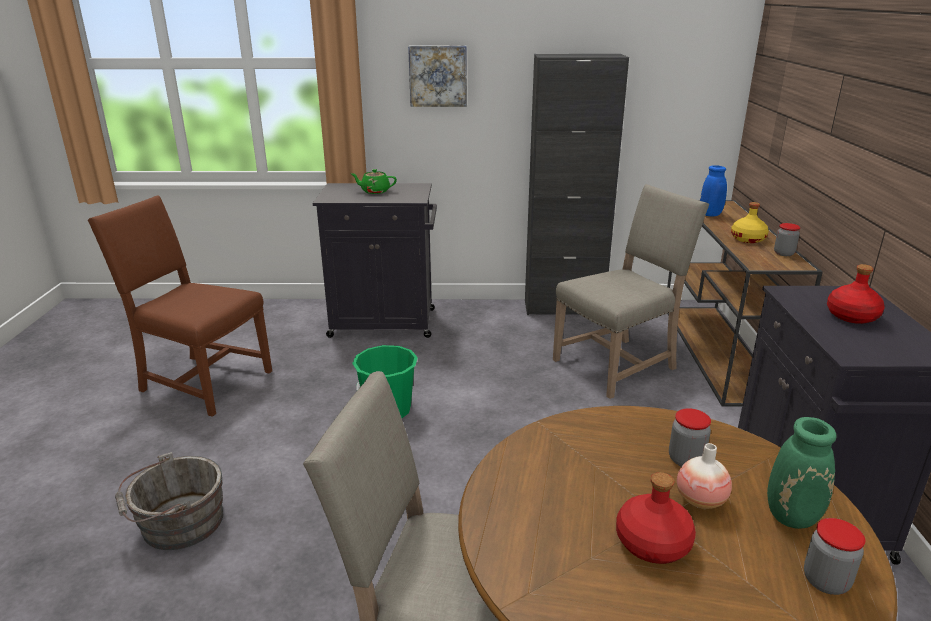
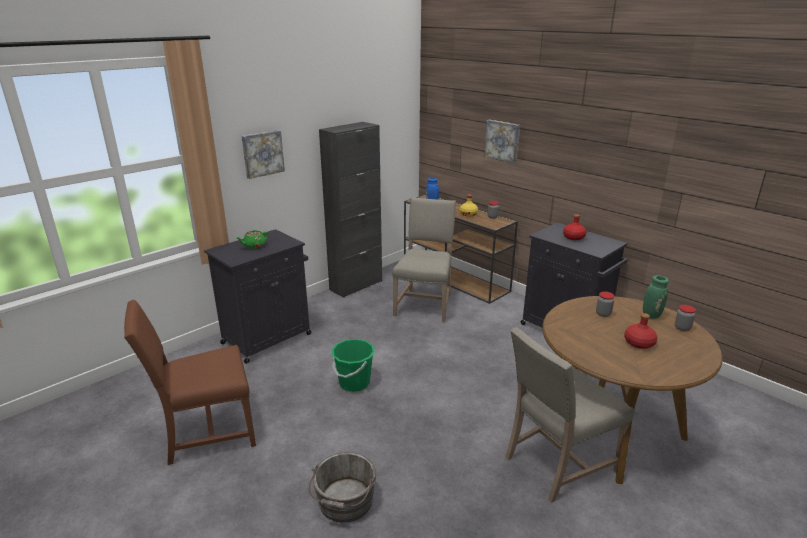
camera: 45 degrees left, 0 degrees up
vase [677,443,732,509] -> none
none -> picture [484,120,520,164]

